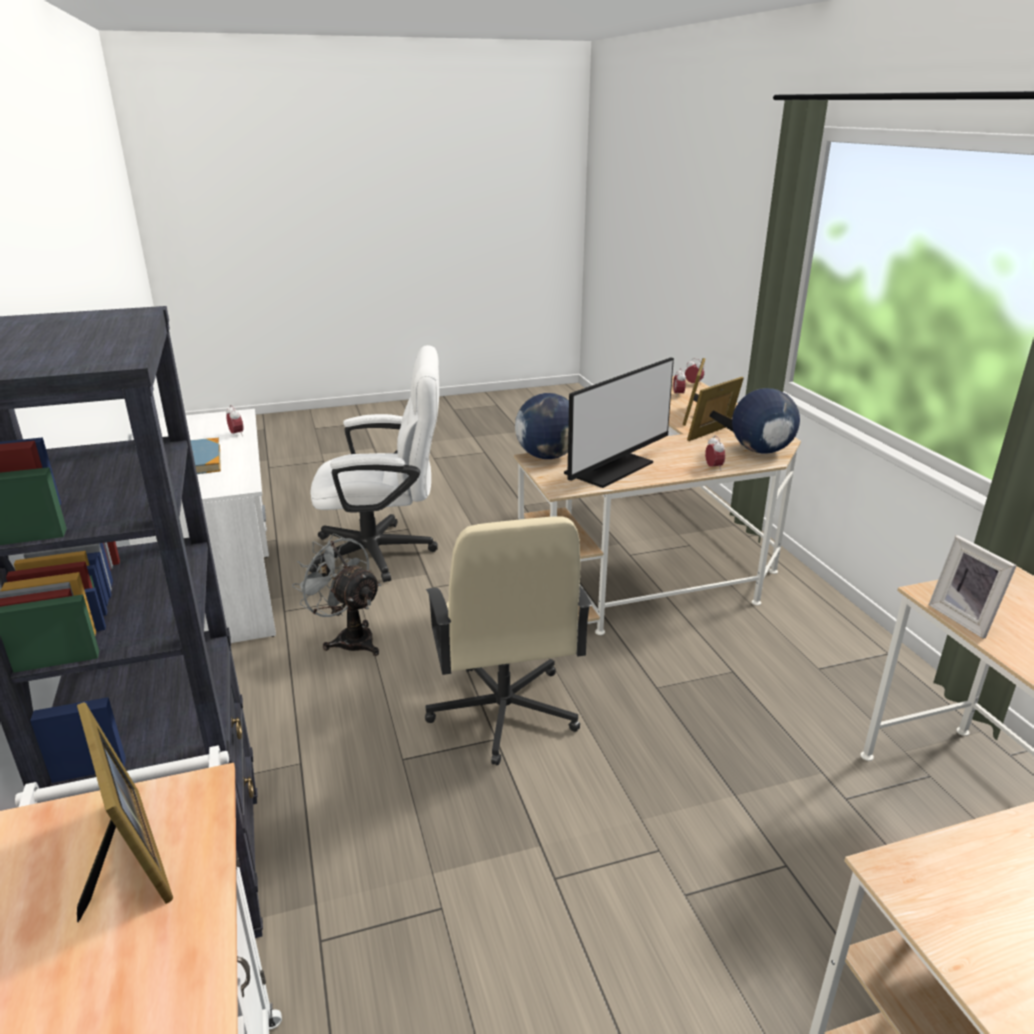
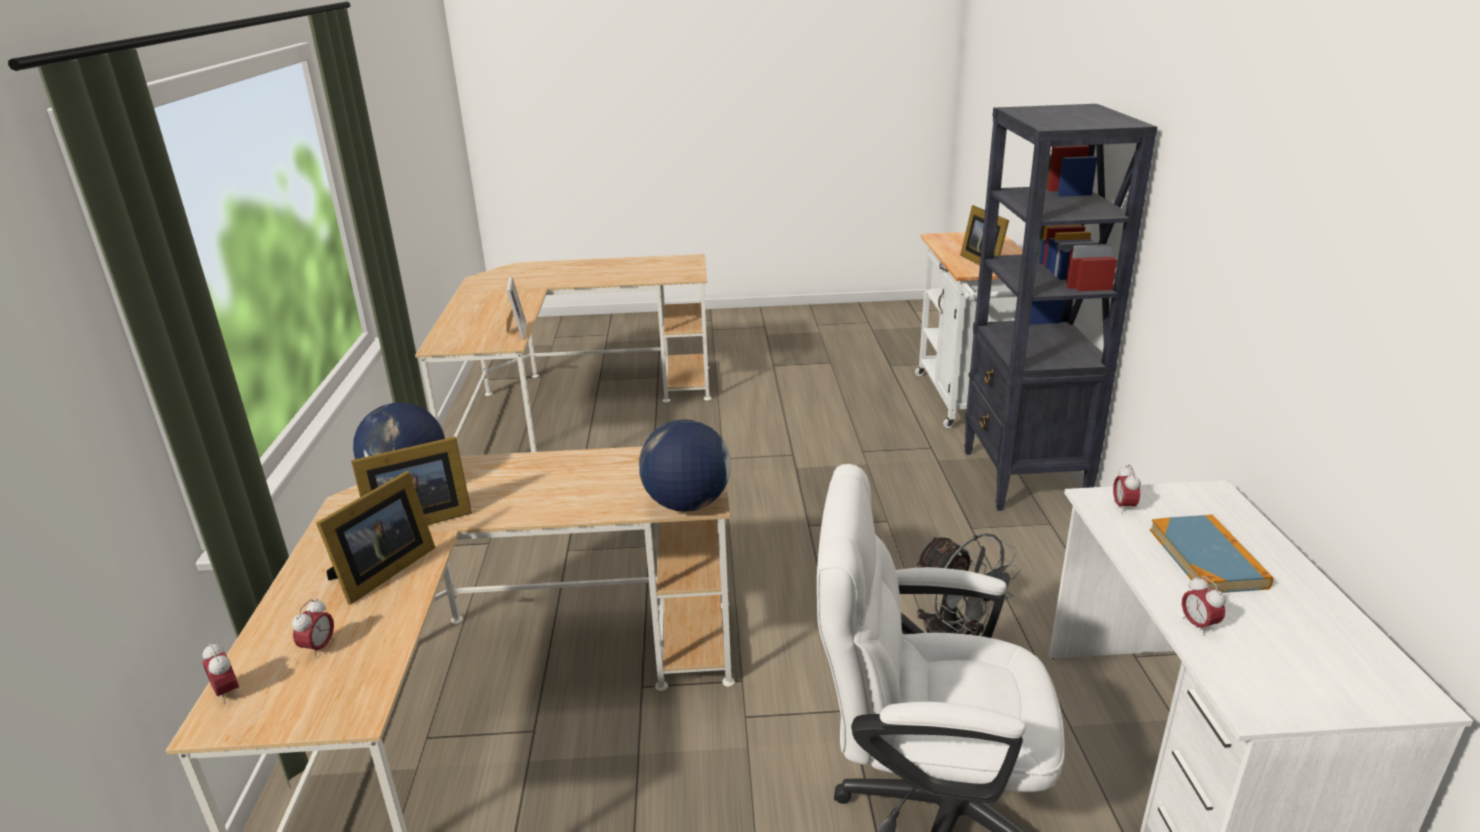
camera: 165 degrees left, 0 degrees up
beige office chair [425,516,592,765] -> none
monitor [564,357,674,488] -> none
alarm clock [705,435,725,471] -> alarm clock moved to [1113,465,1141,514]

